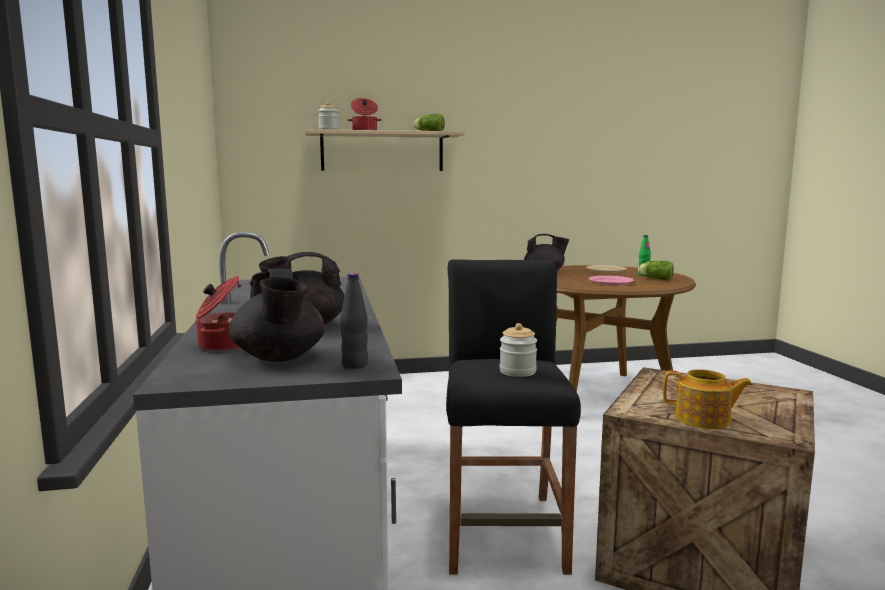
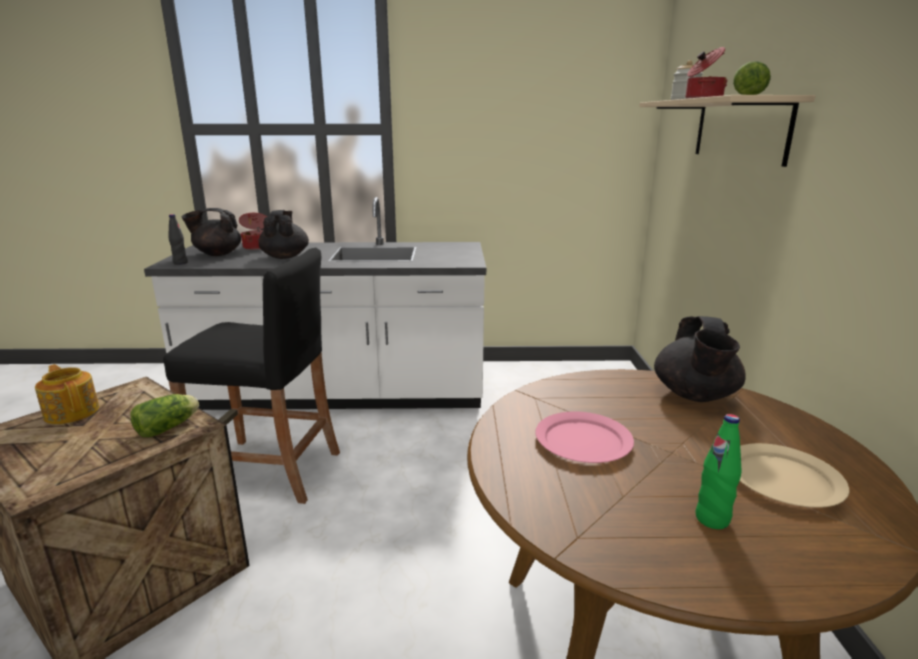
camera: 100 degrees right, 10 degrees up
jar [500,323,537,377] -> none
lettuce [638,261,674,280] -> lettuce moved to [131,394,199,437]
teapot [663,369,753,429] -> teapot turned 105 degrees clockwise [35,364,99,424]

